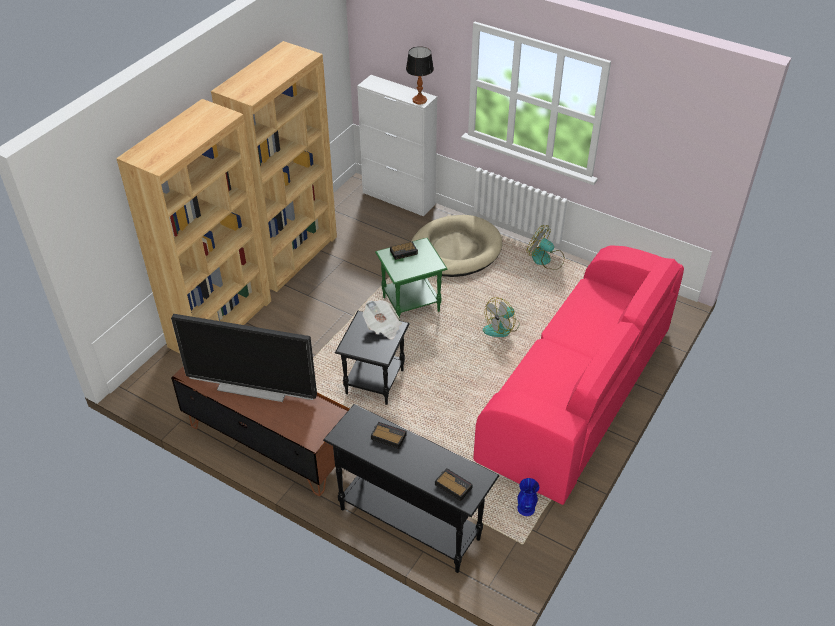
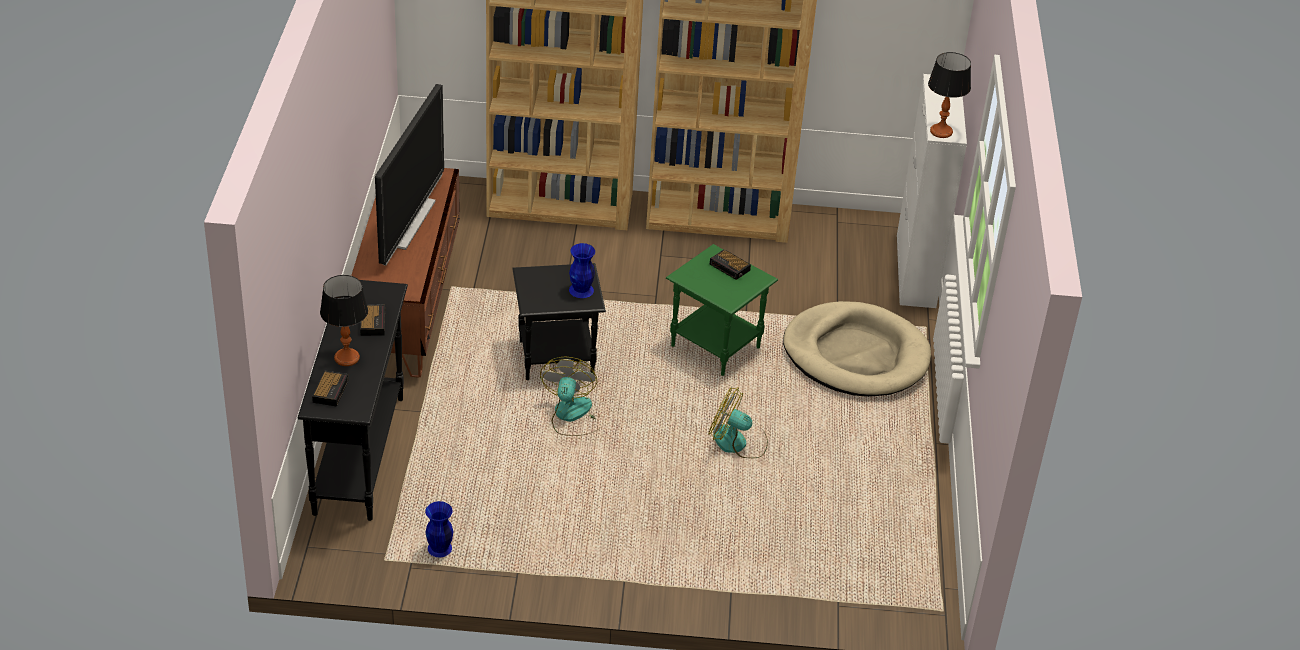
camera: 60 degrees right, 5 degrees down
television [171,314,317,402] -> television turned 150 degrees counterclockwise [375,84,444,266]
newspaper [363,300,402,339] -> blue vase [569,243,595,298]
pink sofa [473,245,684,505] -> none
fan [527,225,565,270] -> fan moved to [540,357,599,436]
none -> table lamp [320,275,368,366]

